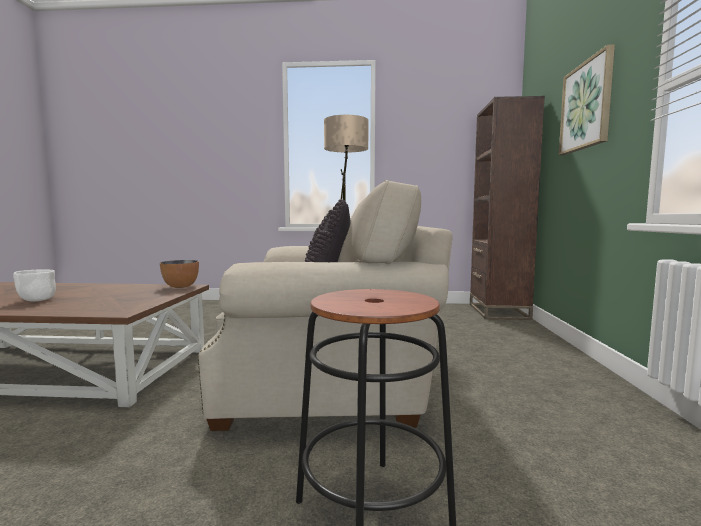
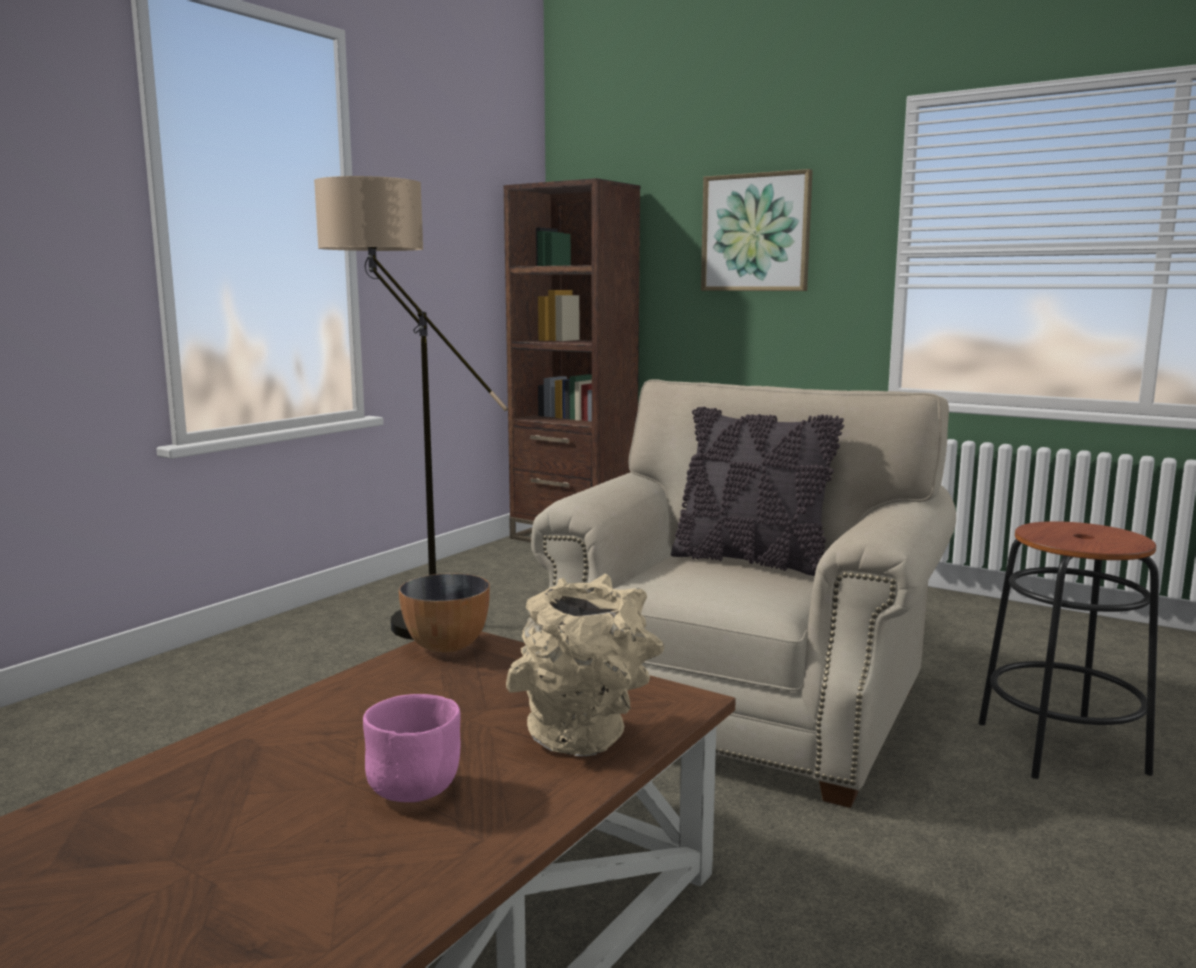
camera: 60 degrees left, 5 degrees up
white bowl [13,269,56,301] -> pink bowl [363,694,461,802]
none -> beige vase [506,574,664,756]

